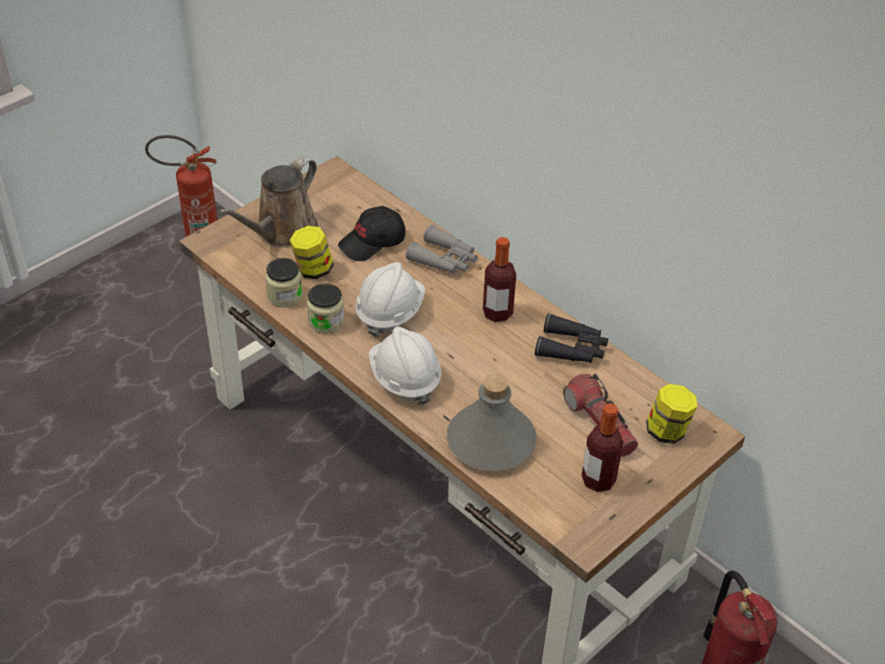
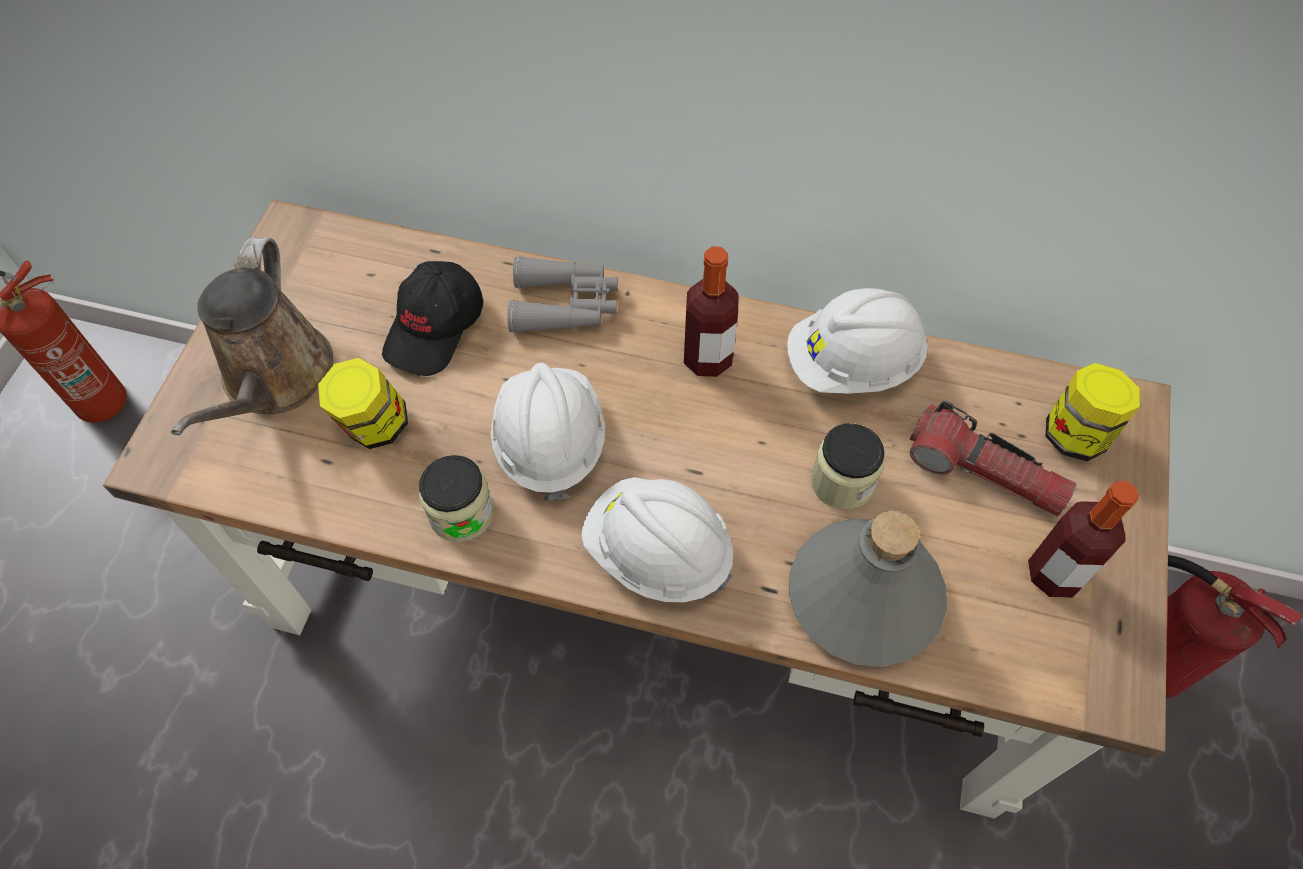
camera: 30 degrees left, 15 degrees up
jar [265,258,303,308] -> jar moved to [811,423,885,510]
black binoculars [535,313,608,363] -> white hard hat [787,288,928,394]

